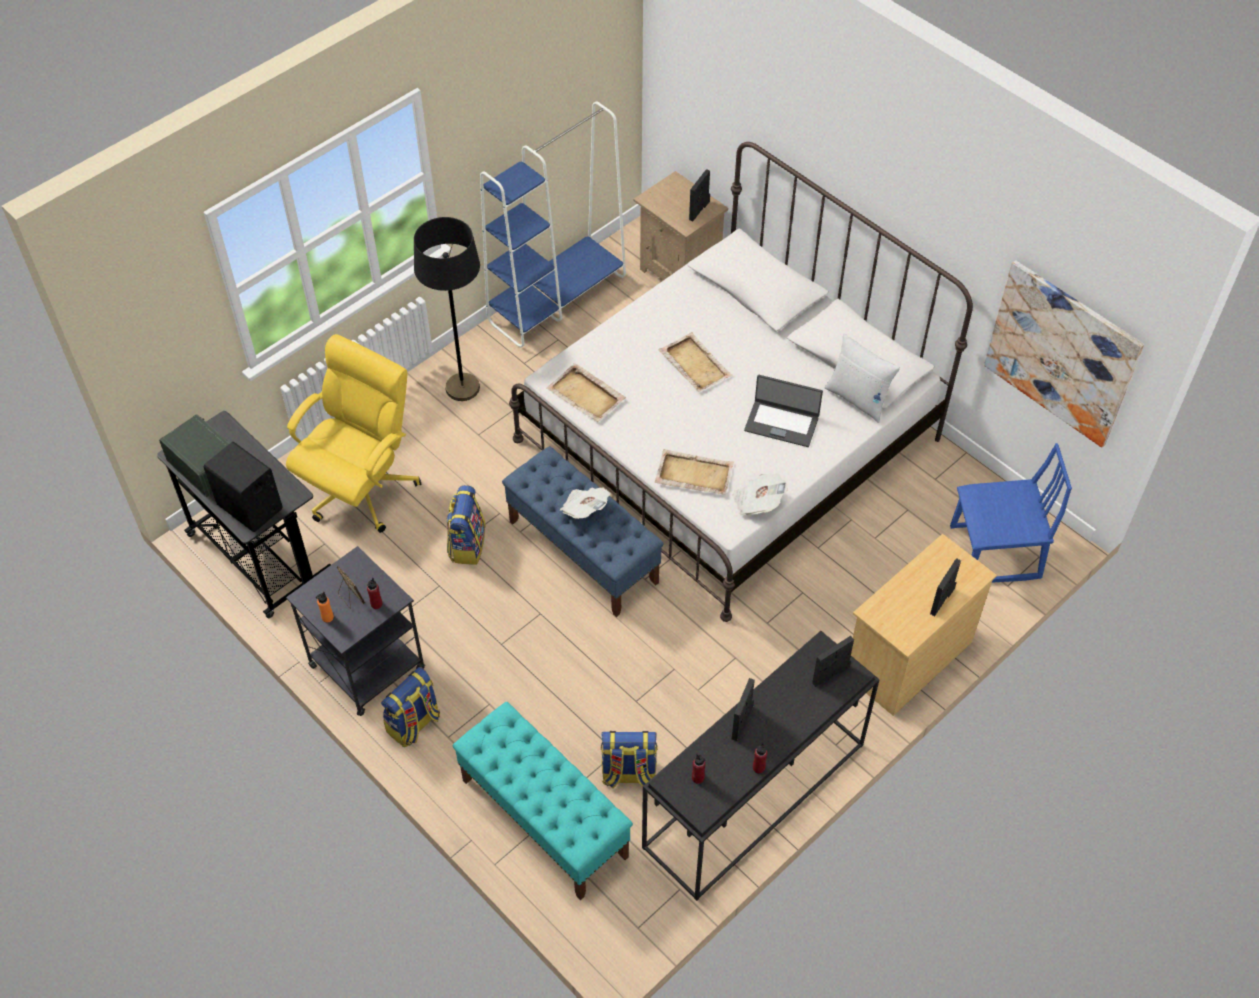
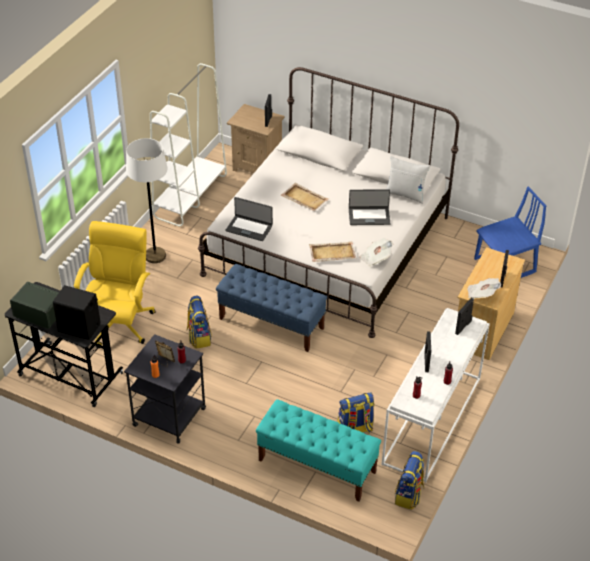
camera: 20 degrees left, 10 degrees down
backpack [381,667,440,747] -> backpack moved to [395,451,424,510]
black floor lamp [414,217,480,401] -> white floor lamp [126,138,168,263]
blue clothes rack [480,102,626,347] -> white clothes rack [150,63,227,226]
beige tray [546,363,626,422] -> laptop [226,197,273,241]
newspaper [560,487,610,519] -> newspaper moved to [468,278,501,298]
black console table [642,631,880,901] -> white console table [382,308,490,483]
picture [984,260,1144,447] -> none

